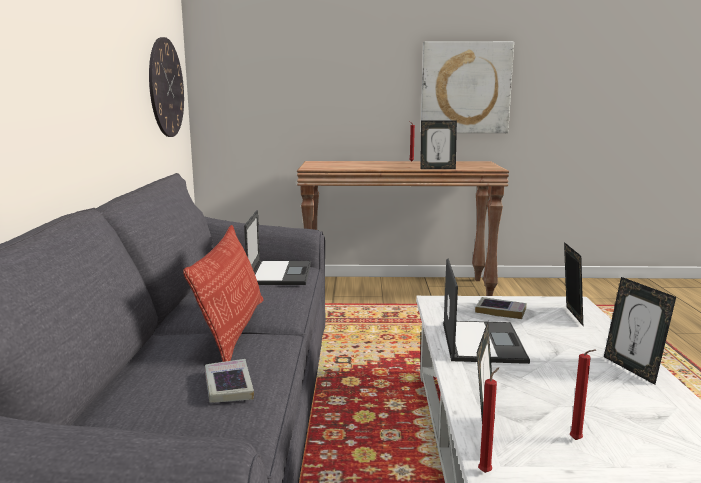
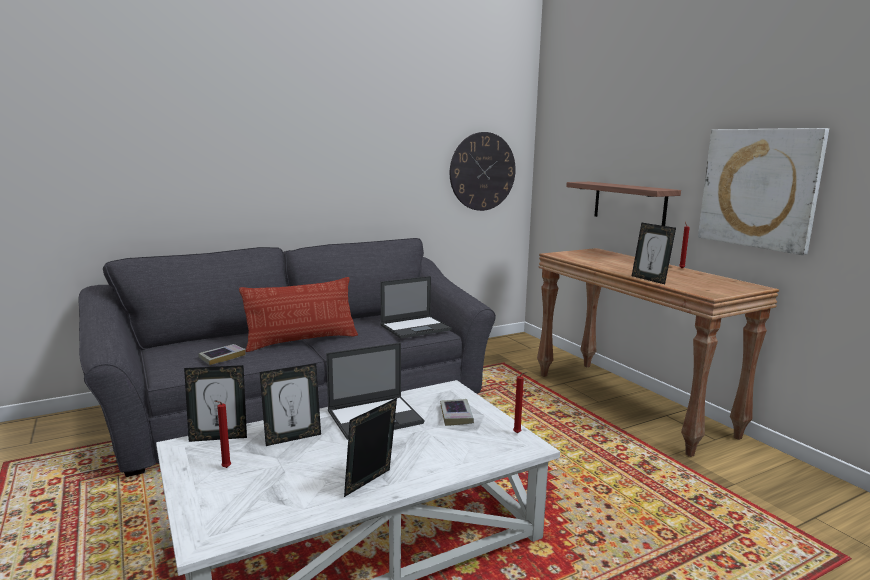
camera: 60 degrees right, 0 degrees up
red candle [478,367,499,473] -> red candle moved to [513,372,528,433]
picture frame [564,242,583,326] -> picture frame moved to [260,363,321,446]
none -> shelf [566,182,681,226]

